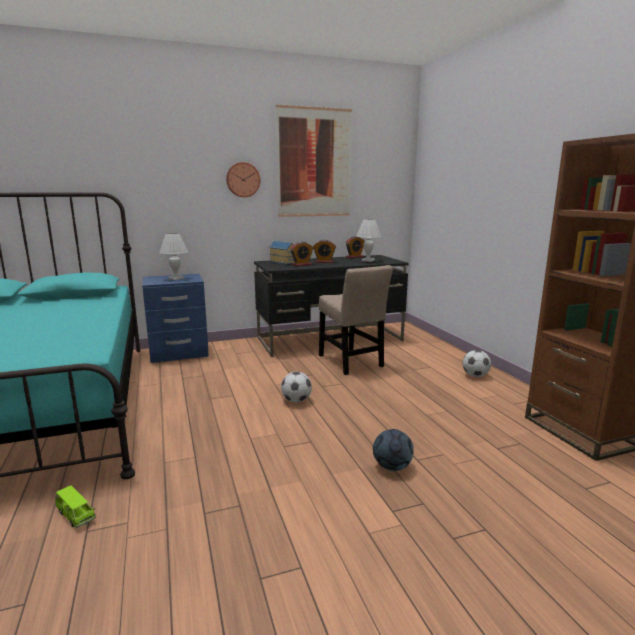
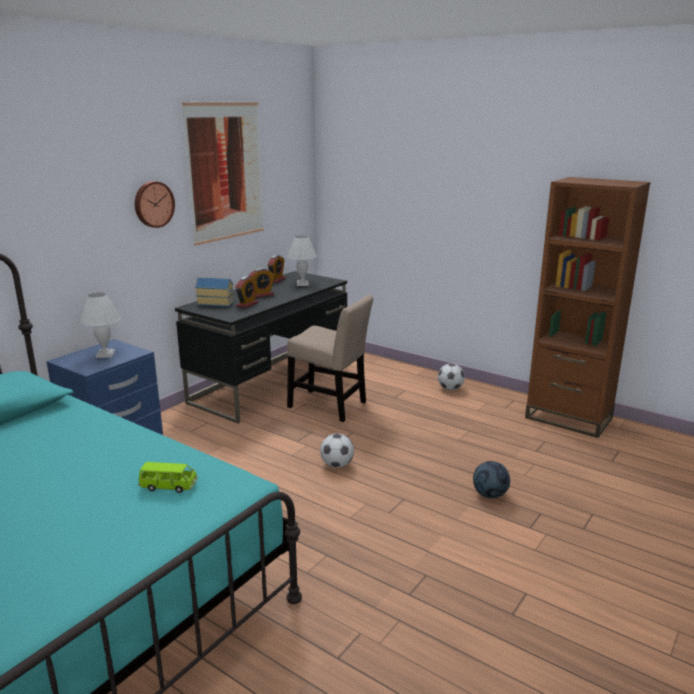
camera: 35 degrees left, 5 degrees up
green toy car [55,486,96,528] -> green toy car moved to [139,462,198,493]

